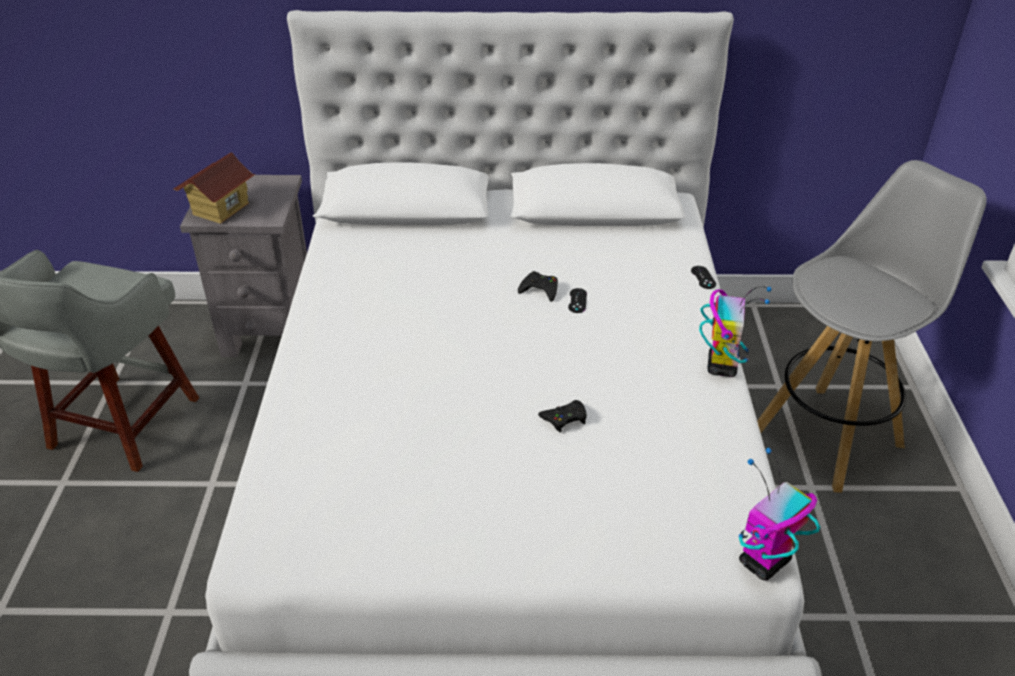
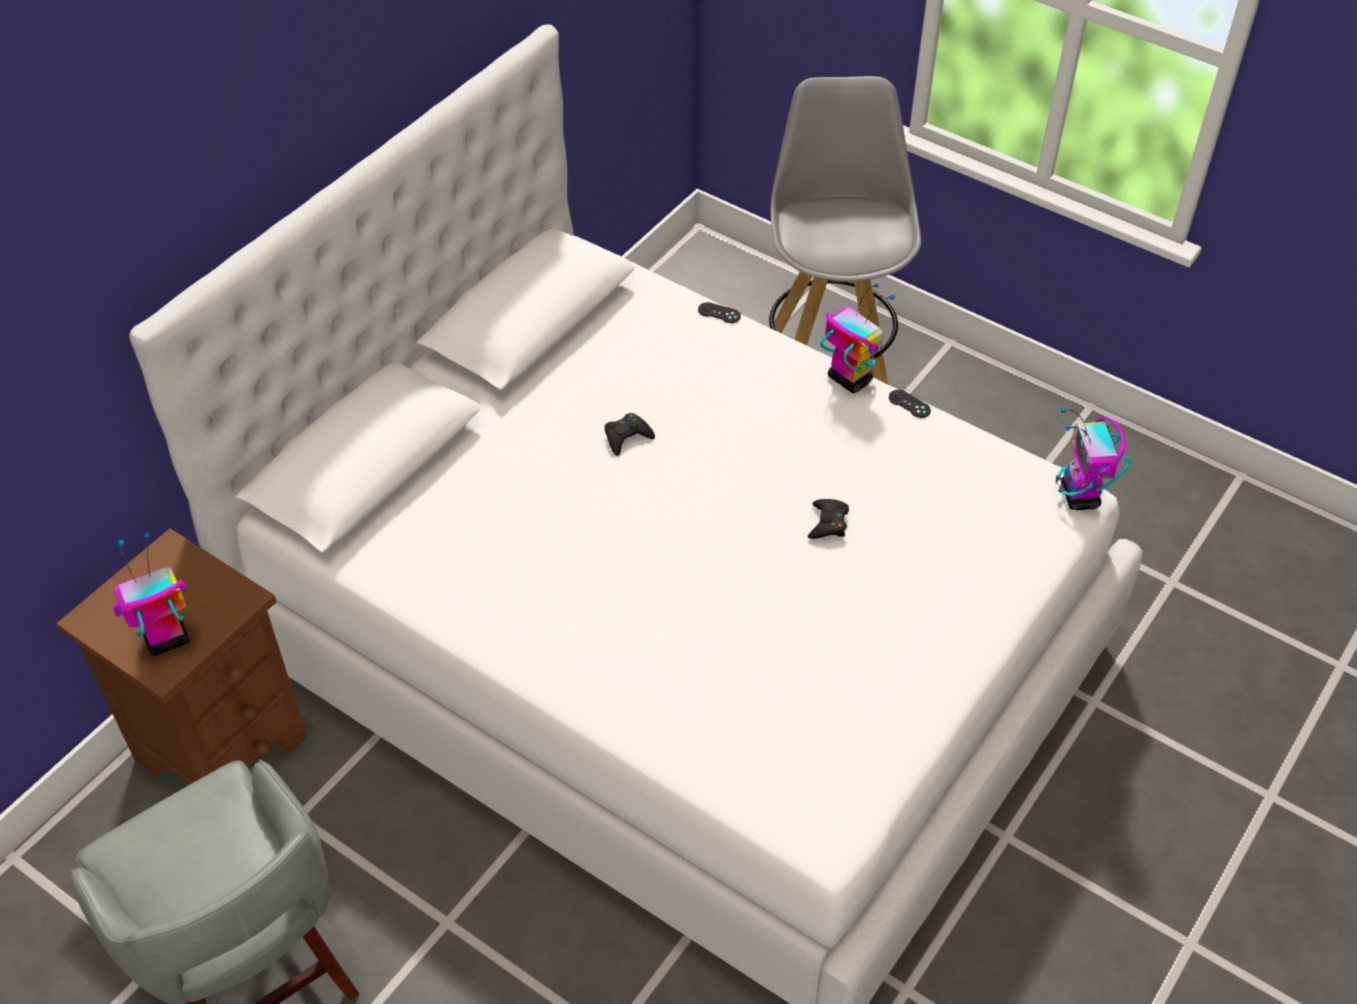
camera: 55 degrees left, 10 degrees up
toy house [174,152,256,224] -> toy robot [113,533,190,656]
grey nightstand [180,175,307,357] -> brown nightstand [56,528,307,785]
black game controller [568,288,587,313] -> black game controller moved to [889,390,931,418]

